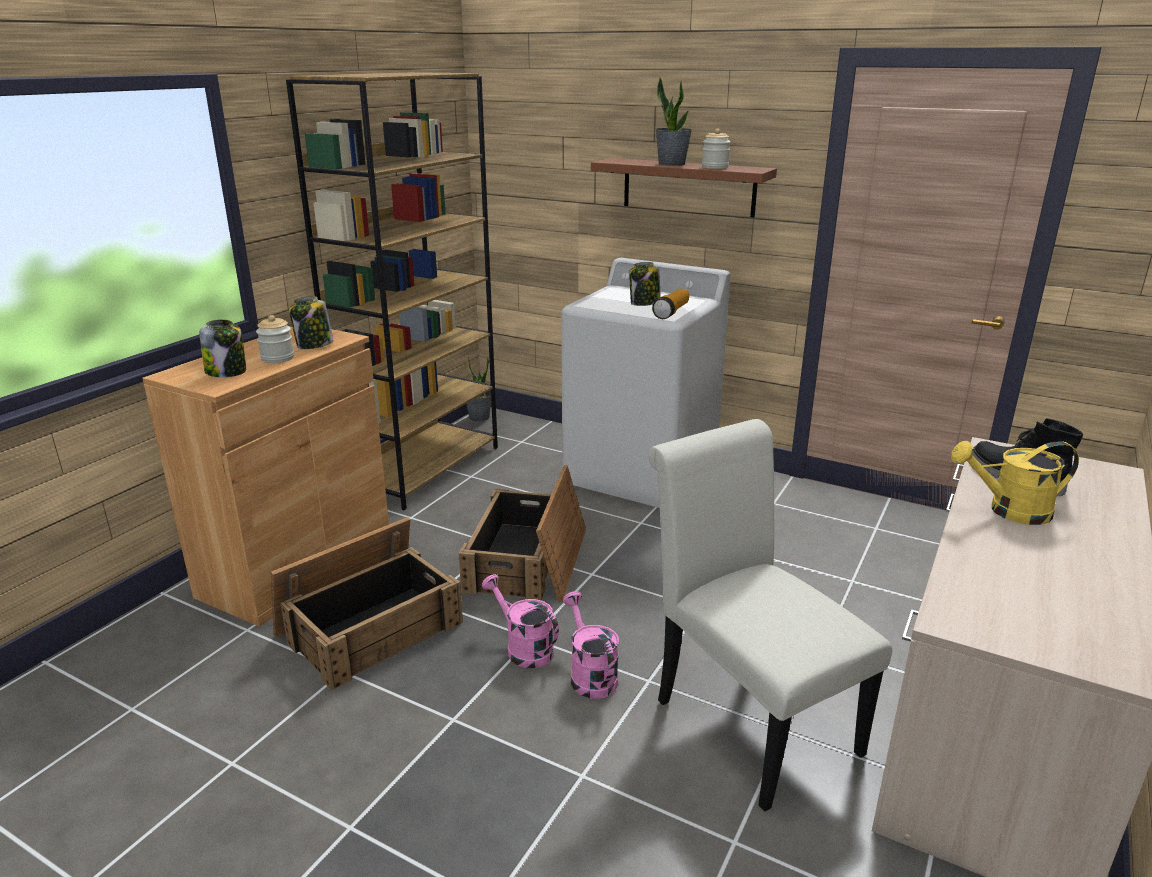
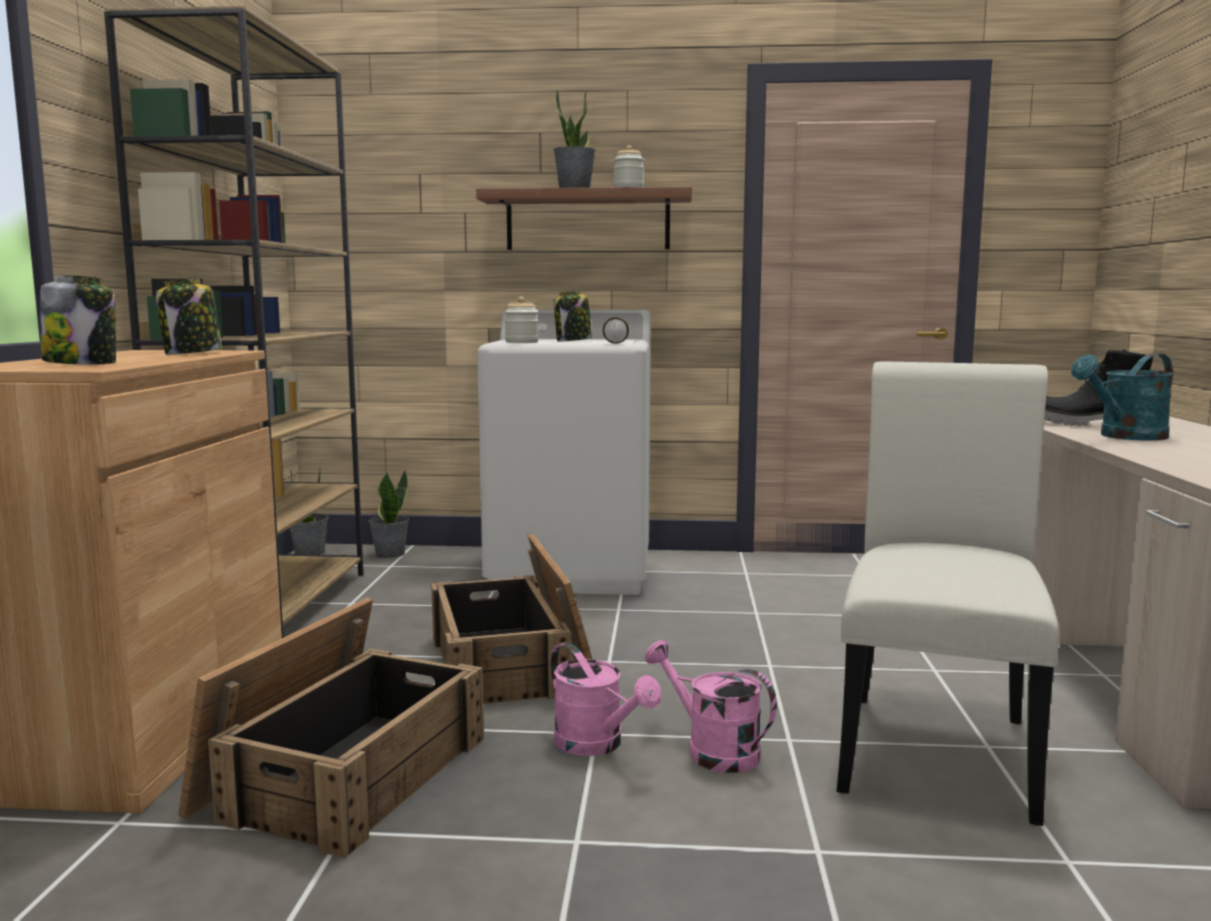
camera: 25 degrees left, 15 degrees down
jar [256,315,294,363] -> jar moved to [505,297,538,343]
pink watering can [482,574,559,668] -> pink watering can turned 150 degrees counterclockwise [550,642,662,756]
white chair [648,419,892,811] -> white chair turned 75 degrees clockwise [836,361,1059,826]
yellow watering can [951,441,1079,525] -> turquoise watering can [1071,353,1173,441]
none -> potted plant [369,470,409,558]

